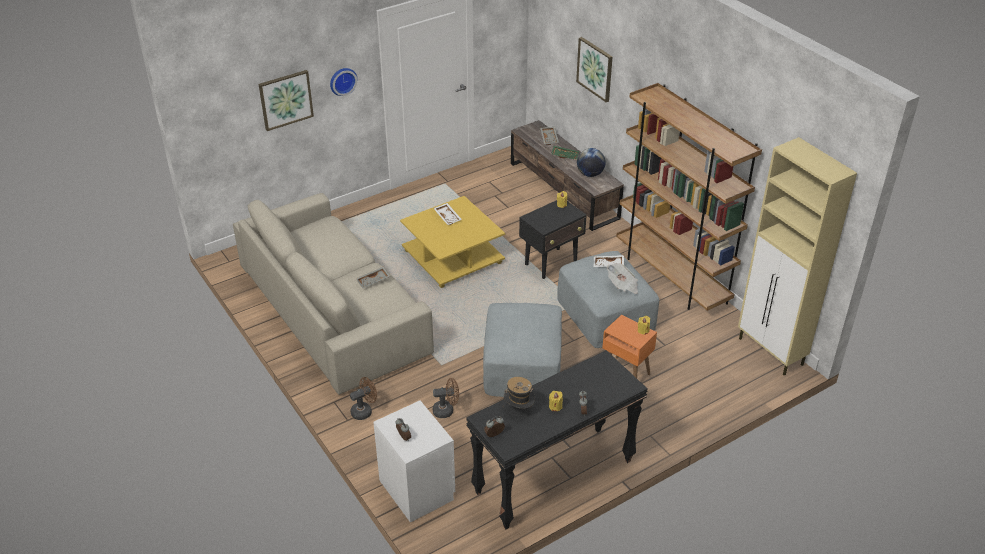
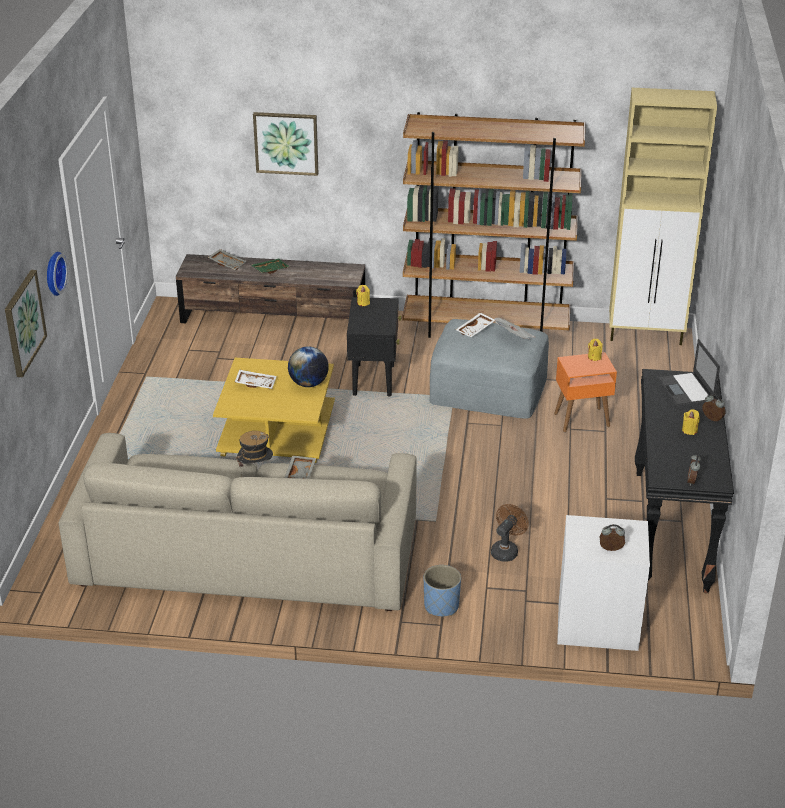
camera: 50 degrees left, 5 degrees down
brown fan [350,377,377,420] -> blue planter [424,565,461,616]
grey ottoman [483,303,562,397] -> none
hat [503,377,535,409] -> hat moved to [236,431,273,477]
globe [577,148,606,177] -> globe moved to [288,346,329,387]
none -> laptop [657,339,720,407]

